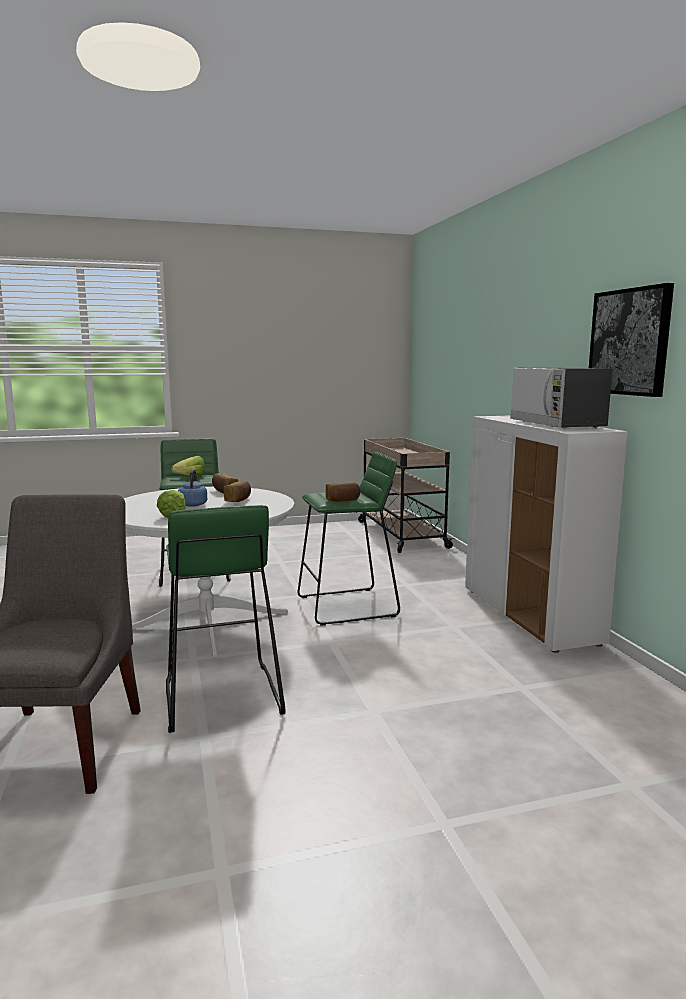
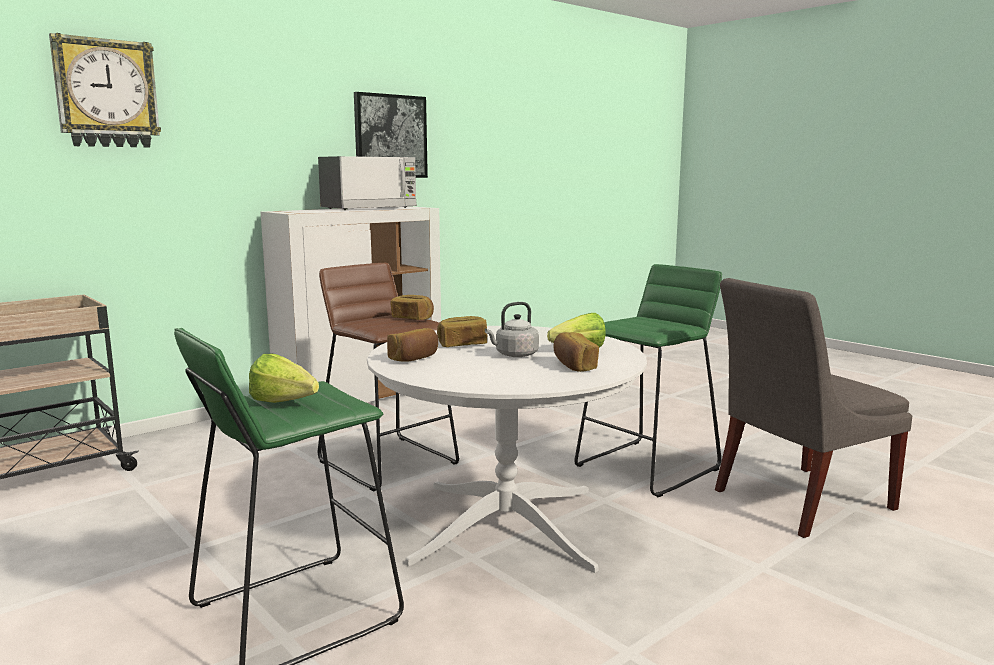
camera: 115 degrees left, 0 degrees up
blue kettle [178,469,207,507] -> grey kettle [485,302,539,357]
green stool [298,452,400,625] -> brown stool [318,263,459,491]
none -> wall clock [49,33,161,148]
none -> bread [553,332,599,372]

